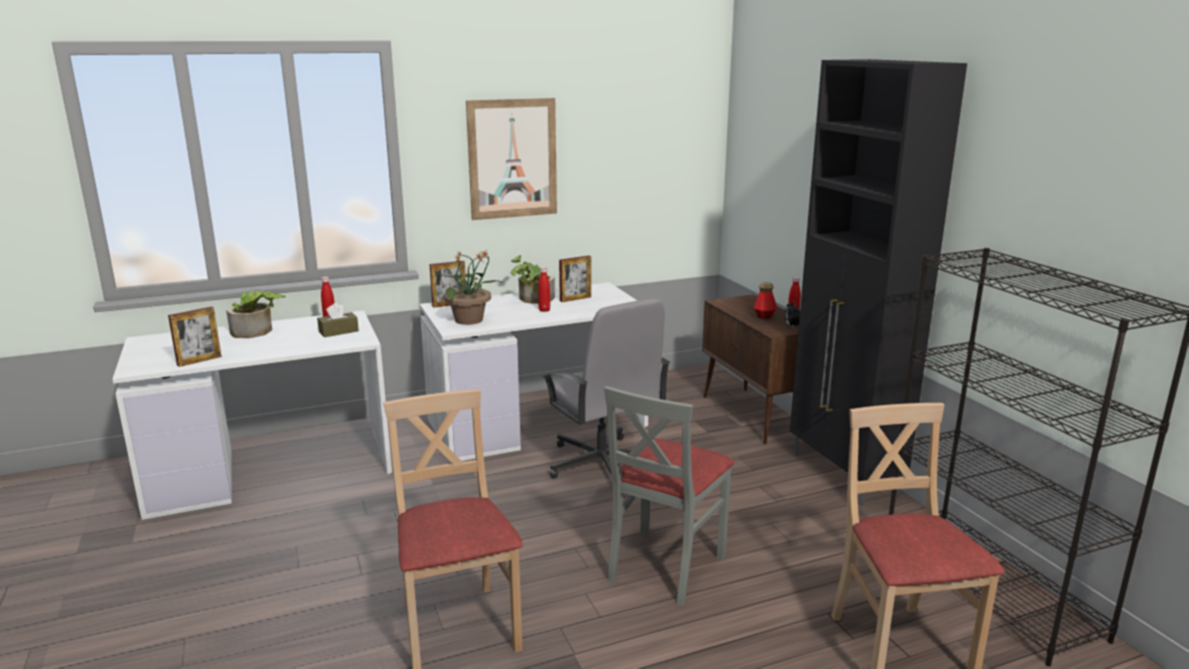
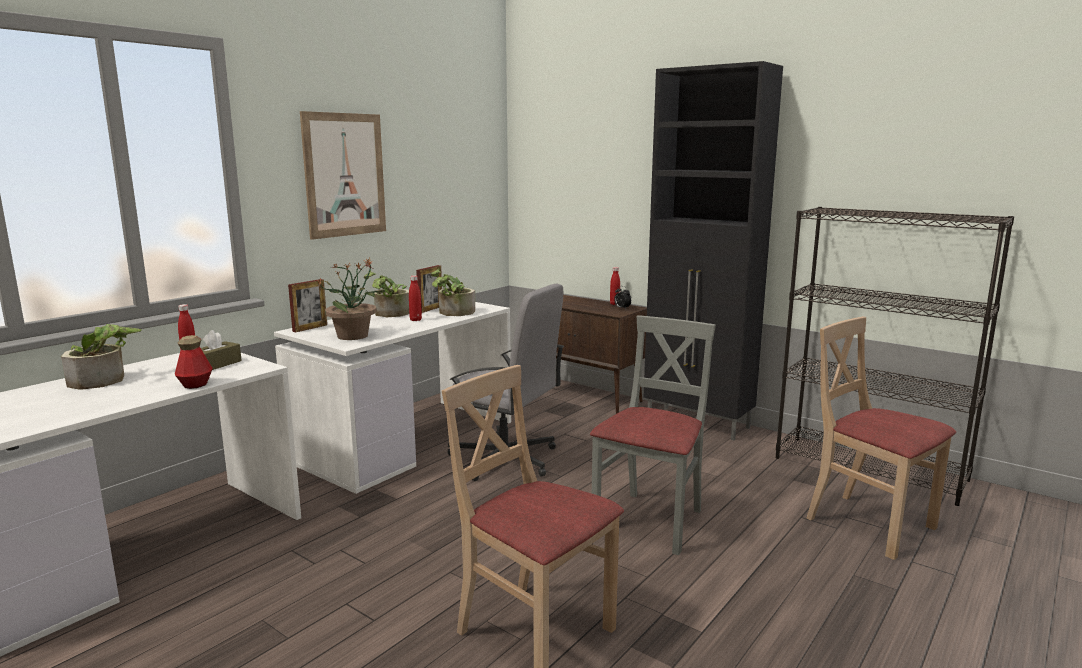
camera: 30 degrees left, 5 degrees down
picture frame [168,307,222,367] -> none
grey chair [604,386,734,606] -> grey chair turned 150 degrees counterclockwise [590,315,716,555]
bottle [753,282,777,319] -> bottle moved to [175,335,213,389]
none -> potted plant [430,269,475,316]

